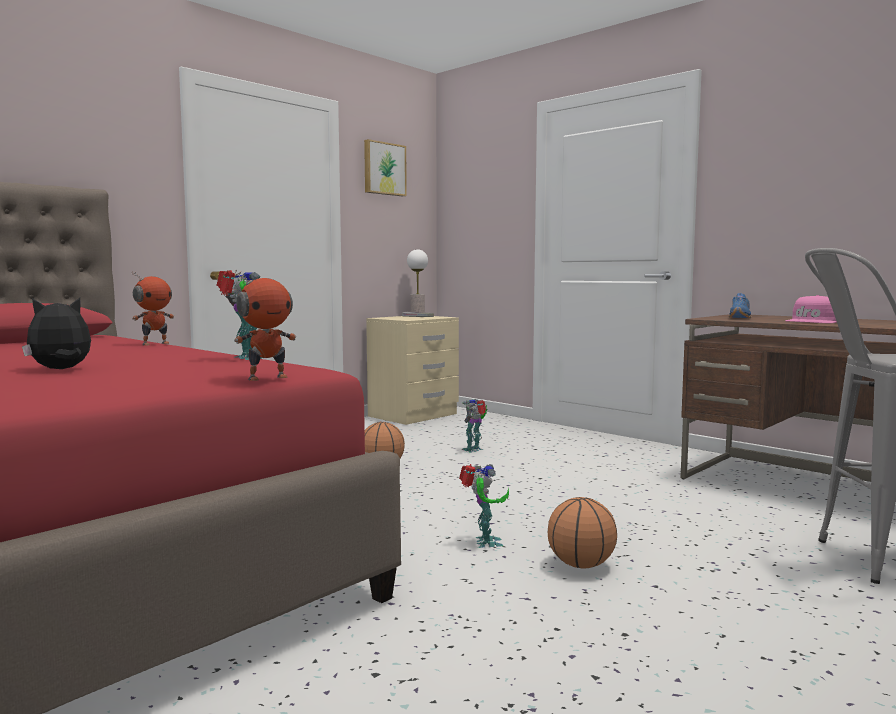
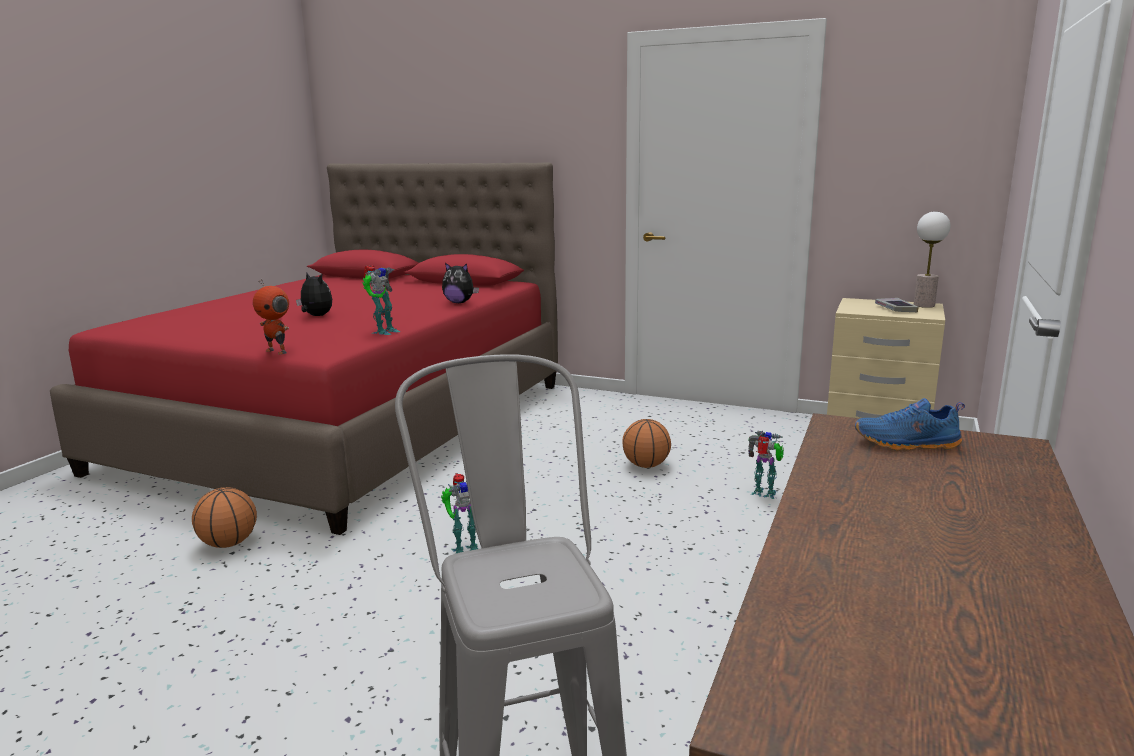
camera: 70 degrees right, 10 degrees up
toy robot [132,271,174,346] -> plush toy [442,263,479,303]
picture [364,139,407,197] -> none
basketball [548,497,617,569] -> basketball moved to [192,487,257,548]
pink cap [785,295,837,323] -> none

